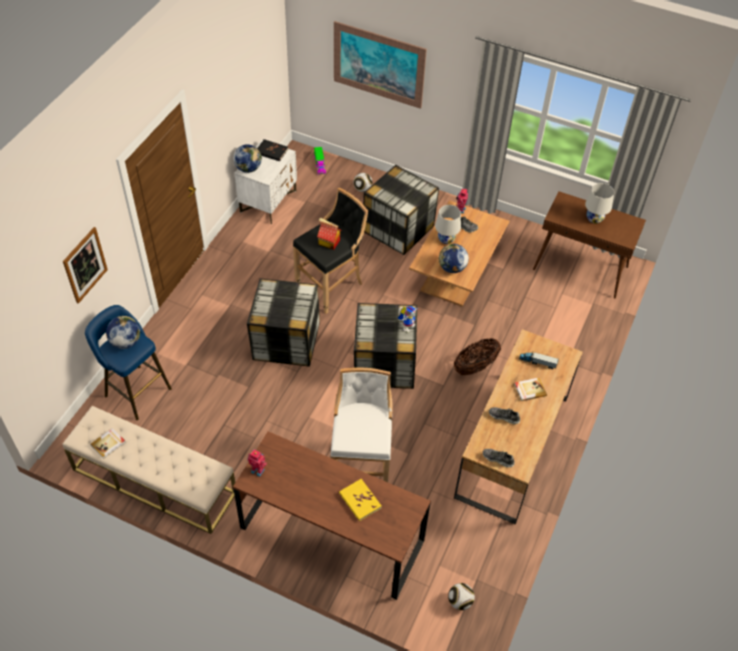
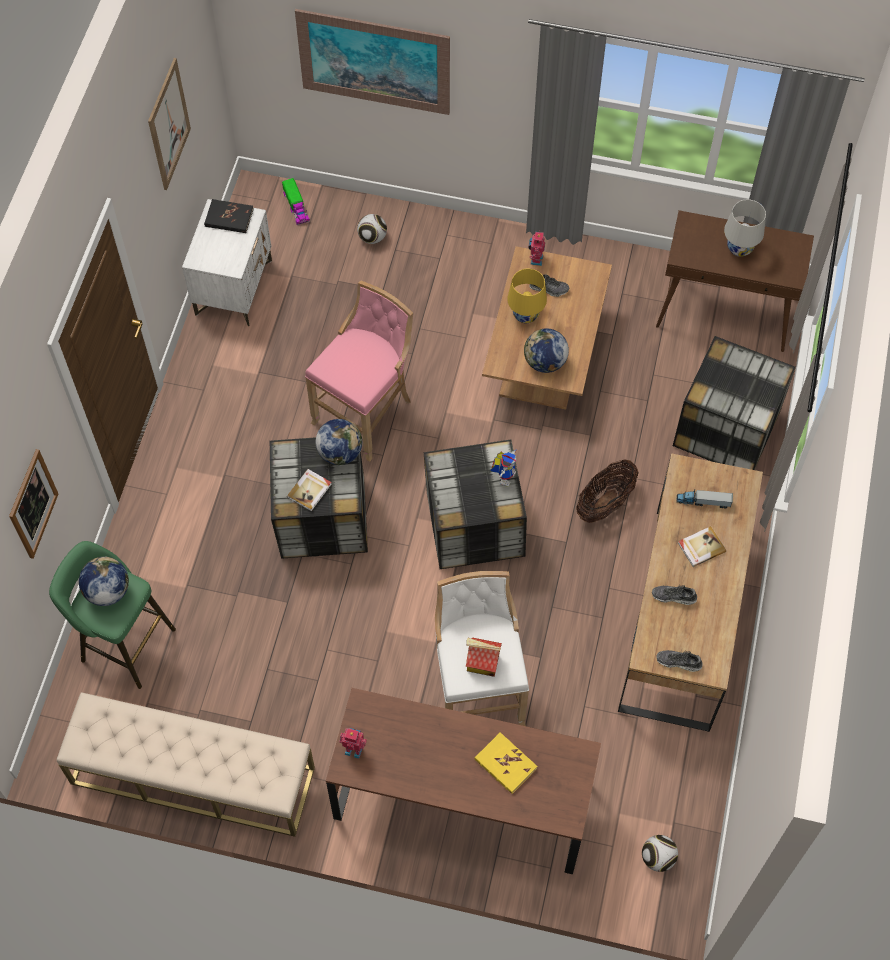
camera: 10 degrees left, 10 degrees up
blue stool [85,305,172,420] -> green stool [49,541,176,689]
book [90,428,125,459] -> book moved to [287,469,332,511]
globe [233,144,262,173] -> globe moved to [316,419,362,465]
black stool [293,187,368,314] -> pink stool [305,280,413,462]
toy house [317,218,342,250] -> toy house moved to [466,637,502,677]
storage box [363,165,439,255] -> storage box moved to [673,336,796,470]
white table lamp [435,205,461,244] -> yellow table lamp [507,268,547,323]
none -> picture [148,58,191,190]

